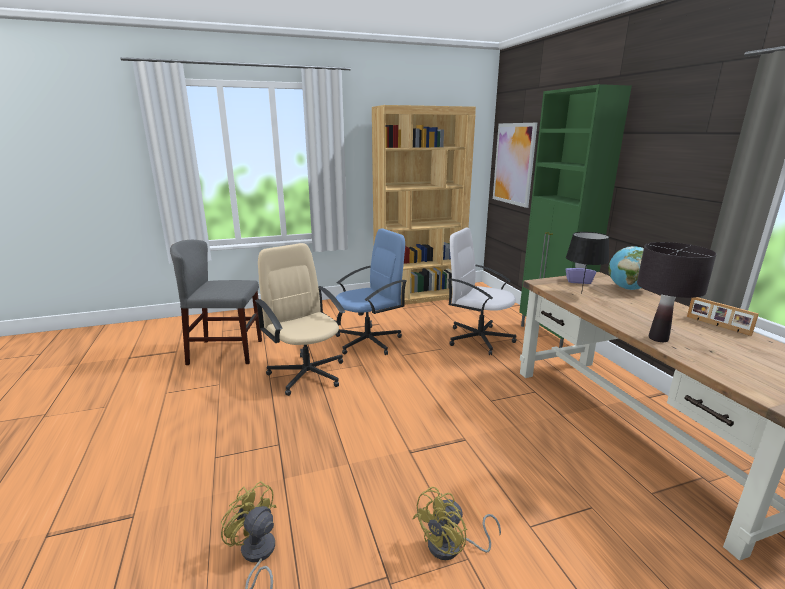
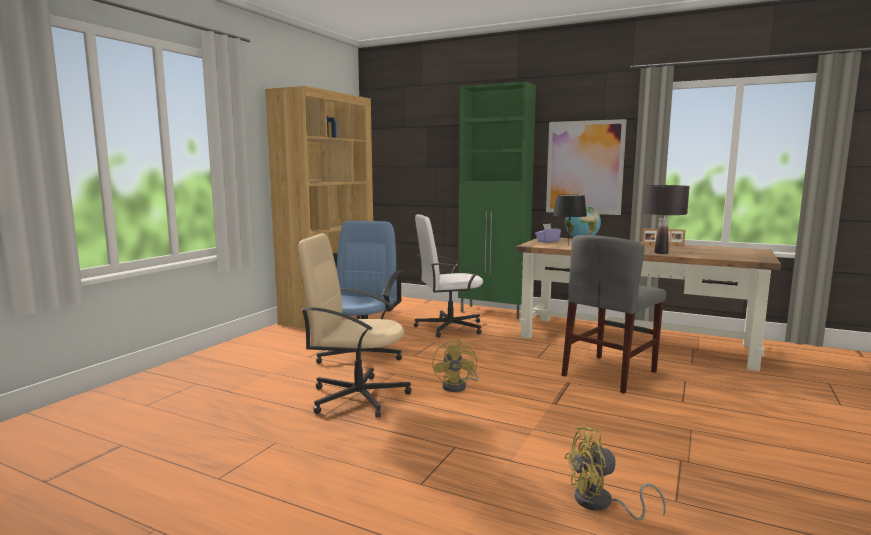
camera: 45 degrees left, 10 degrees down
grey chair [170,240,262,365] -> grey chair moved to [562,235,666,394]
yellow fan [413,487,501,560] -> yellow fan moved to [432,339,478,392]
picture [493,123,537,208] -> picture moved to [546,119,627,215]

